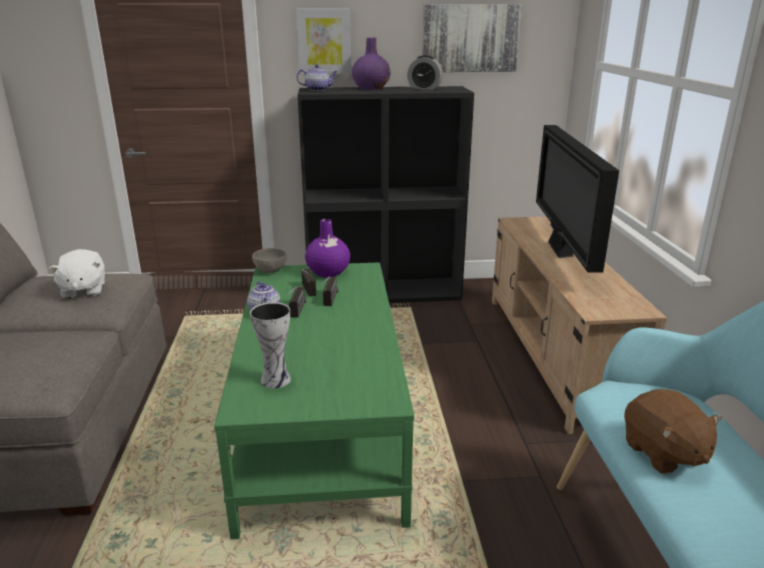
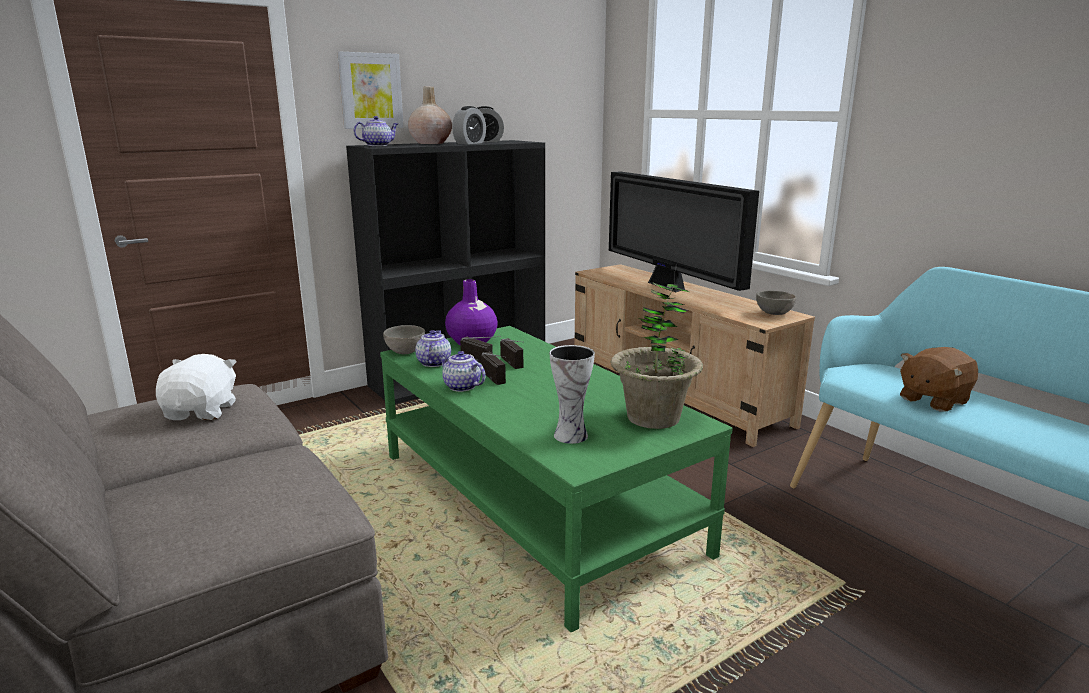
camera: 30 degrees left, 5 degrees down
white plush toy [49,249,105,299] -> white plush toy turned 135 degrees counterclockwise [156,354,237,420]
purple vase [352,37,391,90] -> beige vase [408,86,452,144]
picture [422,4,522,72] -> none
brown plush toy [624,389,722,474] -> brown plush toy turned 105 degrees clockwise [900,347,978,412]
none -> teapot [415,330,451,367]
none -> alarm clock [452,106,486,144]
none -> potted plant [610,282,703,429]
none -> grey bowl [756,291,796,315]

